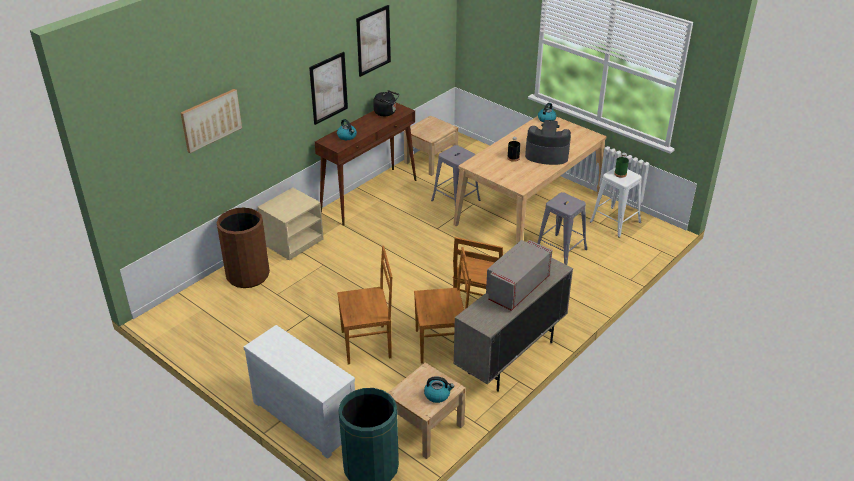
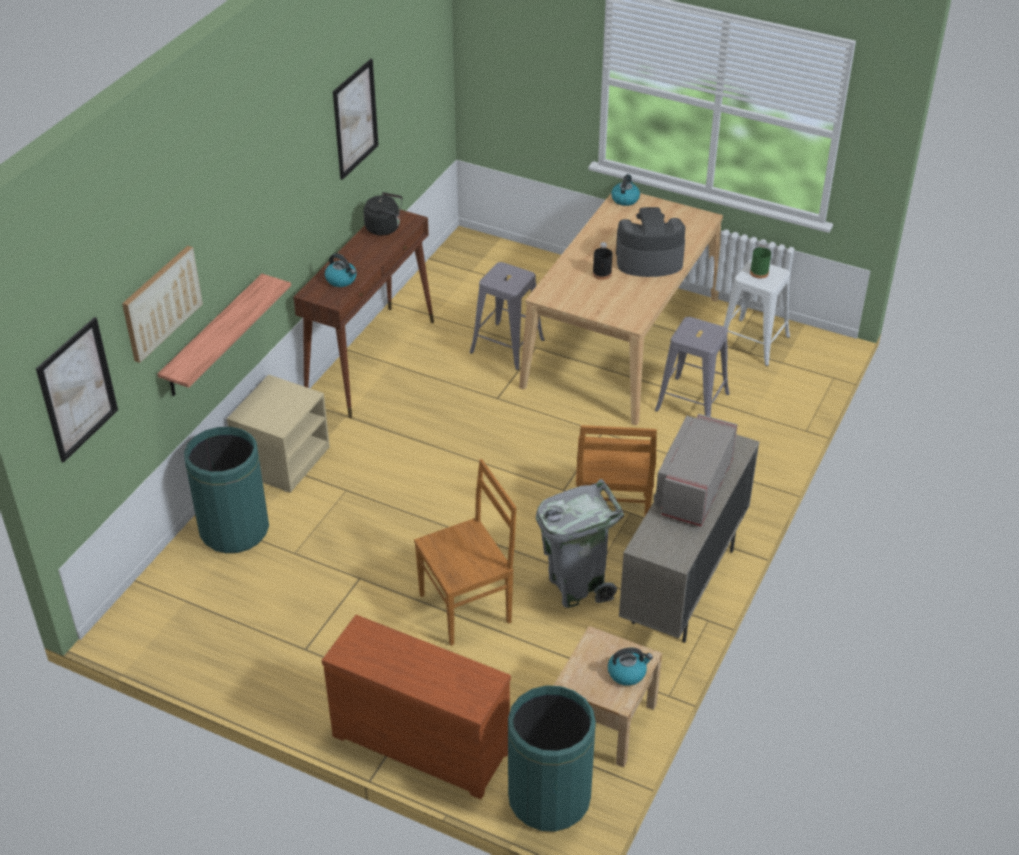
camera: 15 degrees left, 5 degrees up
brown trash can [216,207,270,288] -> green trash can [184,427,269,553]
white dresser [244,325,355,459] -> brown dresser [322,615,511,799]
picture [309,52,348,125] -> picture moved to [36,317,118,463]
beige nightstand [404,116,458,176] -> none
brown chair [414,247,471,364] -> grey trash can [536,479,624,608]
none -> shelf [158,274,291,396]

